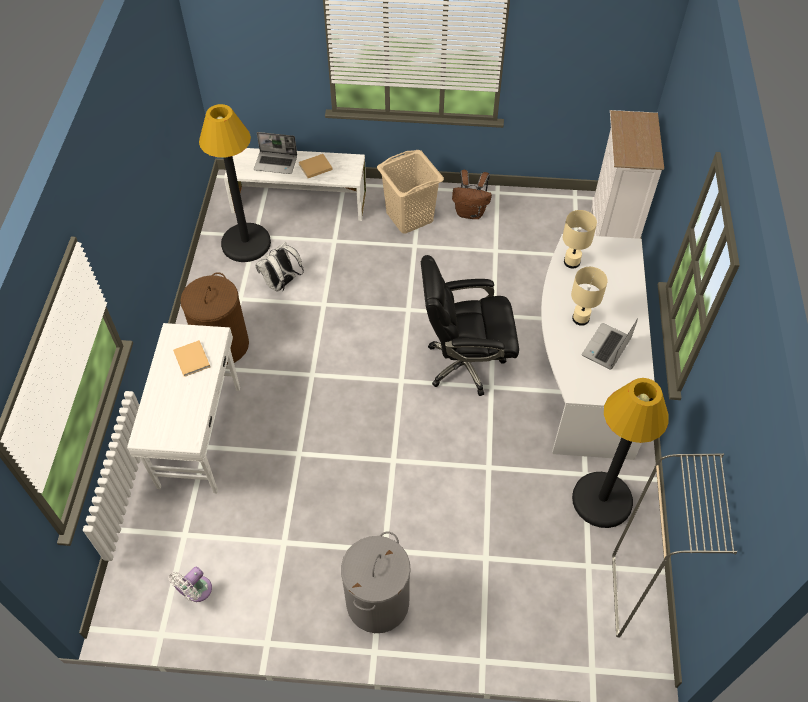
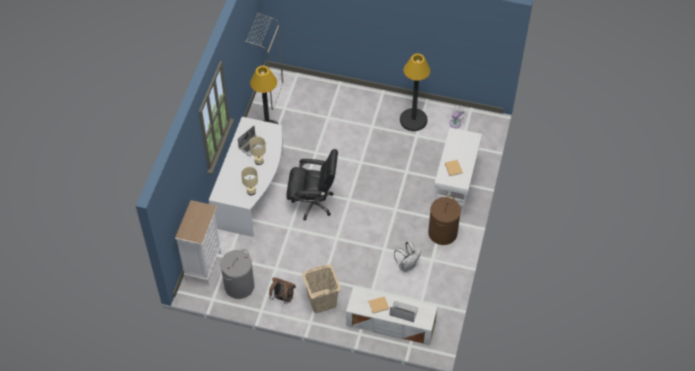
camera: 170 degrees left, 0 degrees up
black floor lamp [199,104,271,262] -> black floor lamp moved to [400,53,431,131]
grey laundry basket [341,531,411,633] -> grey laundry basket moved to [220,249,255,299]

